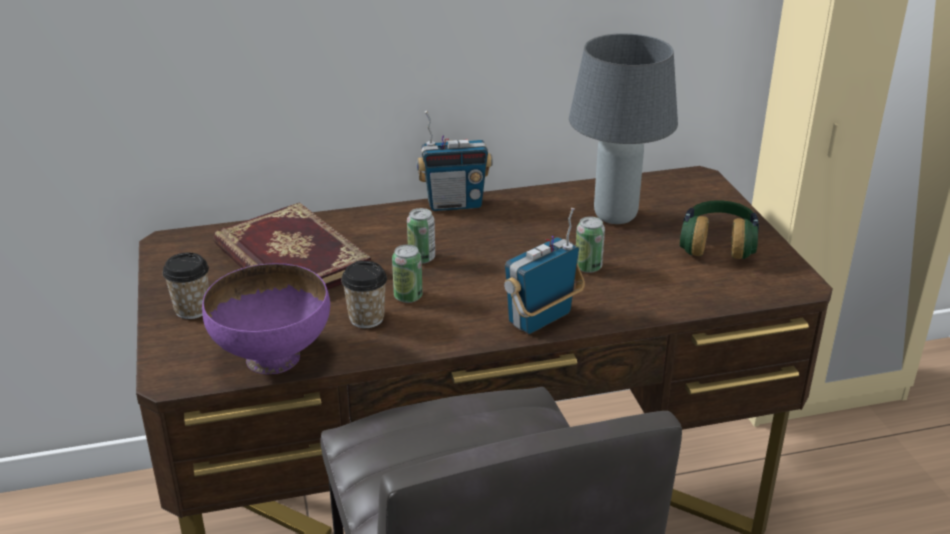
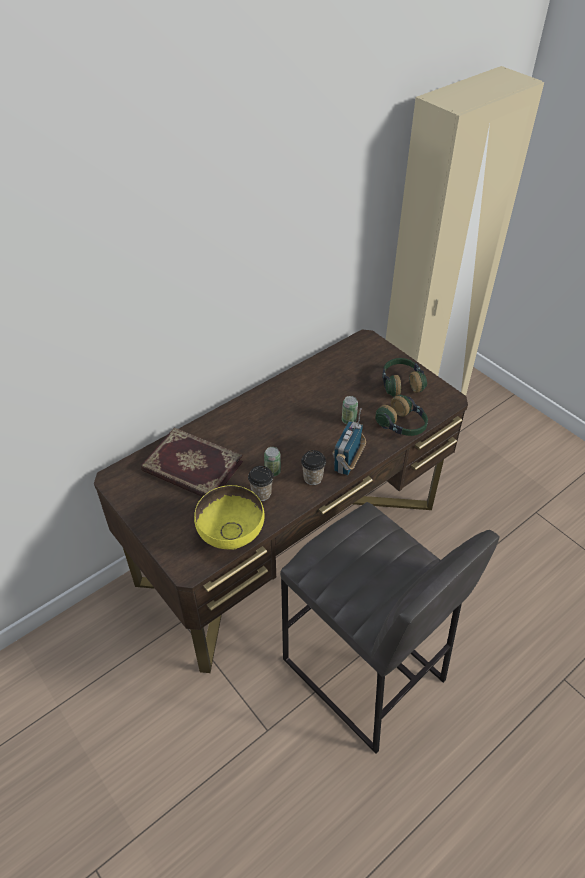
camera: 25 degrees left, 15 degrees up
cup [163,253,209,319] -> cup moved to [301,450,326,485]
purple bowl [202,263,330,374] -> yellow bowl [194,485,265,550]
can [407,208,435,264] -> none
radio [416,111,493,211] -> none
grey table lamp [569,33,678,224] -> none
none -> headphones [375,395,428,436]

